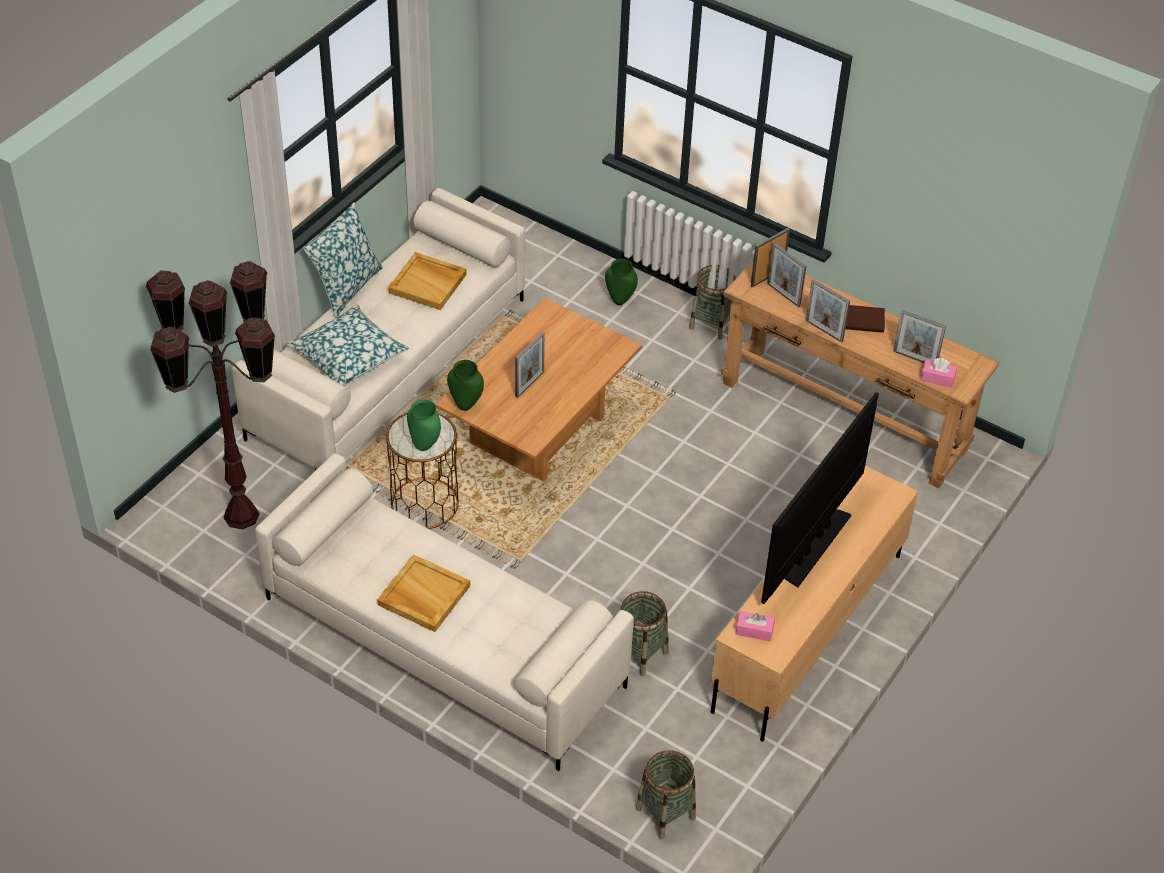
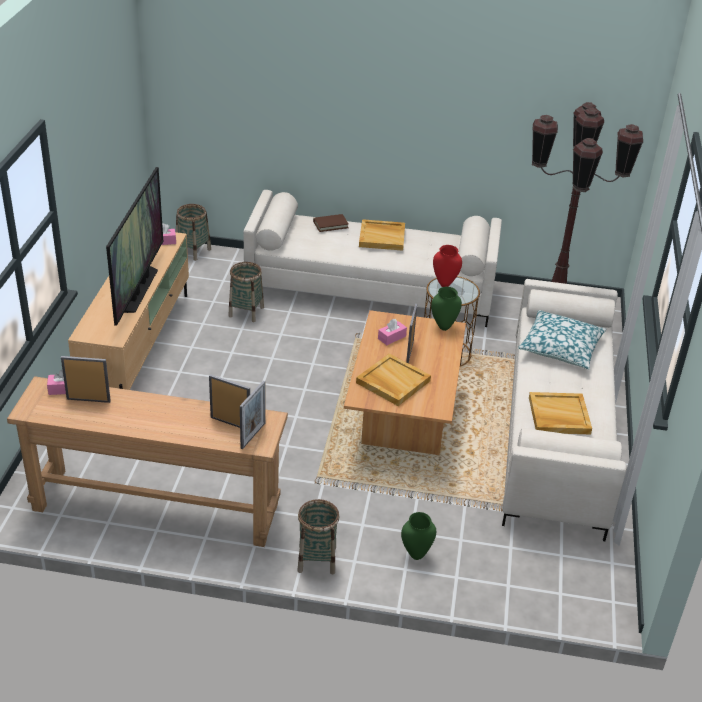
camera: 155 degrees right, 10 degrees down
pillow [304,202,383,318] -> none
green vase [407,400,441,451] -> red vase [433,245,462,287]
picture frame [806,279,850,342] -> none
brown book [846,305,885,333] -> brown book moved to [313,214,349,232]
none -> beige tray [356,354,431,406]
none -> pink tissue box [378,319,407,345]

